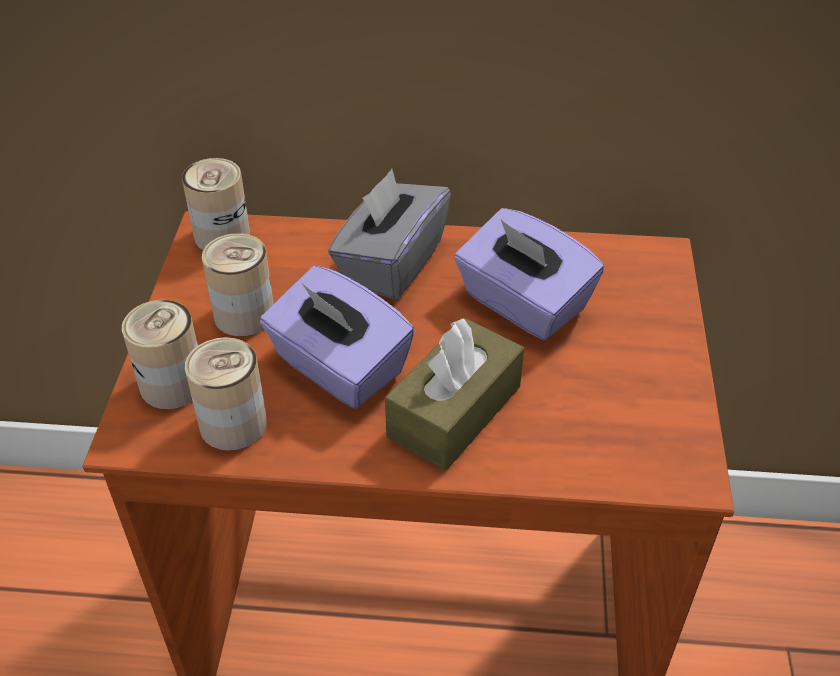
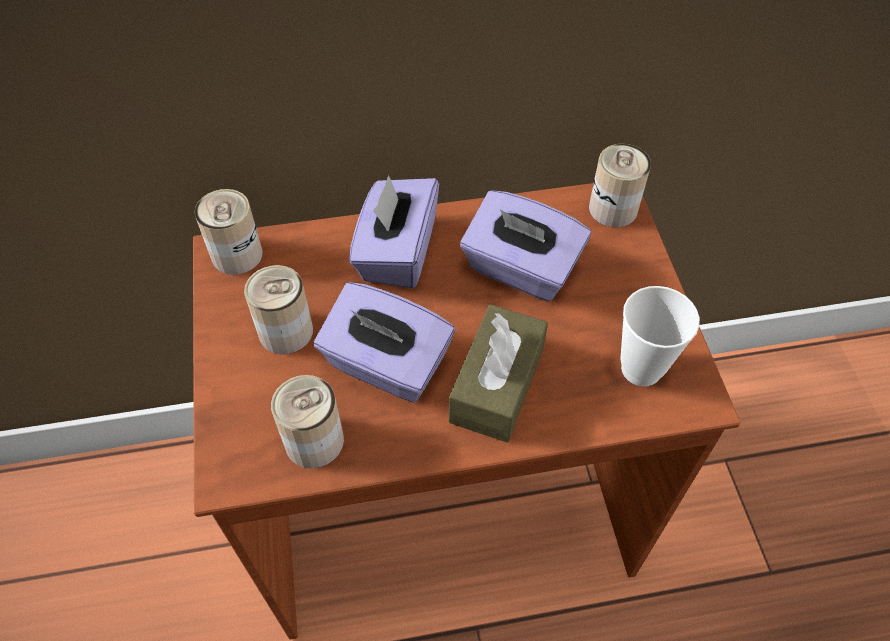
camera: 15 degrees left, 10 degrees up
can [122,300,198,409] -> can moved to [589,144,651,227]
grey tissue box [328,169,451,300] -> purple tissue box [349,175,439,288]
none -> cup [620,286,700,386]

